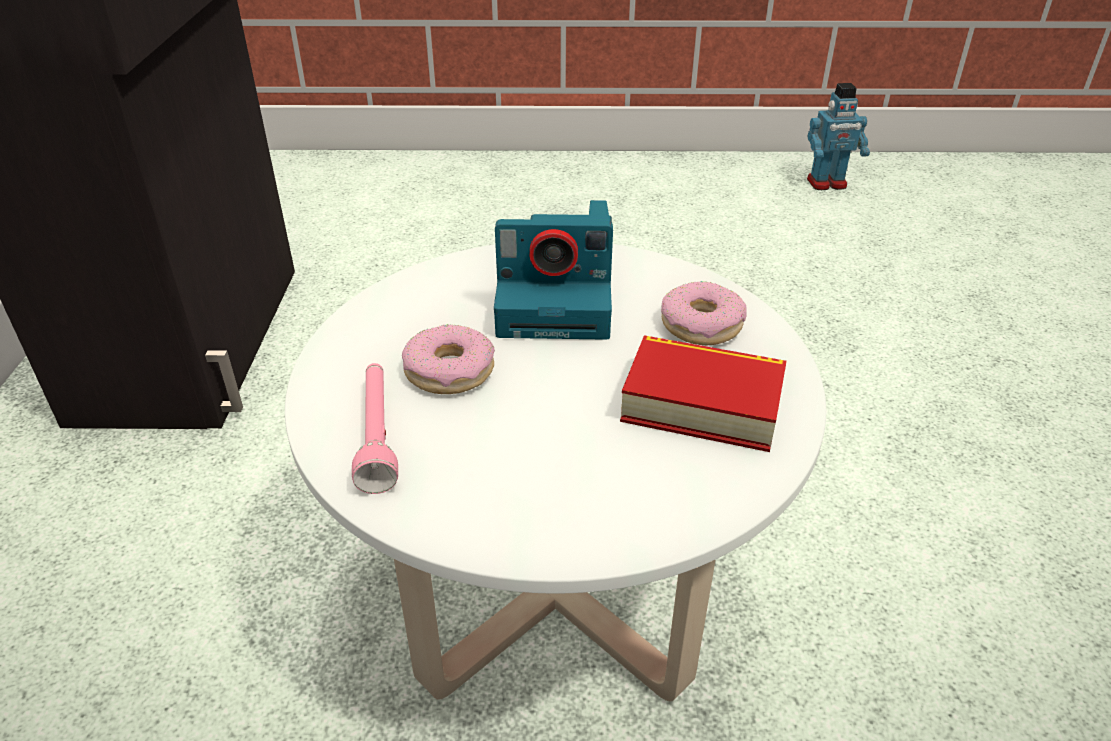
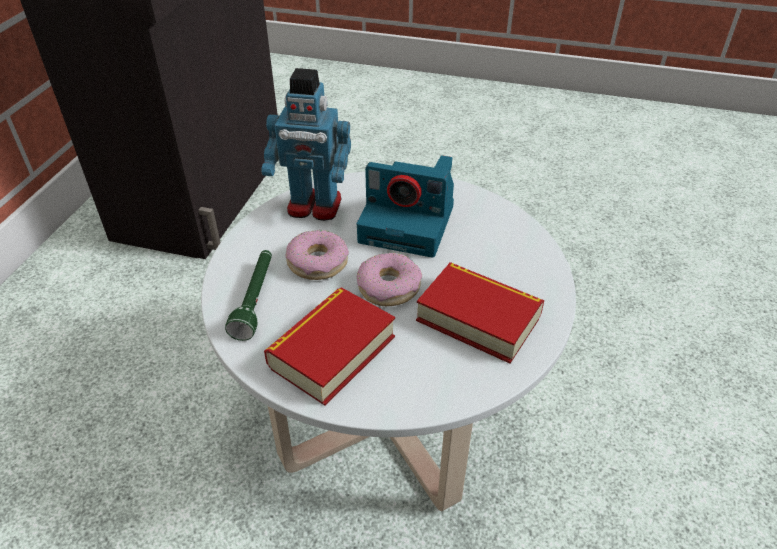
camera: 15 degrees right, 5 degrees up
pink flashlight [352,363,398,494] -> green flashlight [225,250,272,341]
donut [661,281,746,345] -> donut moved to [357,253,422,306]
toy robot [807,83,870,190] -> toy robot moved to [261,68,351,221]
none -> book [264,287,395,406]

